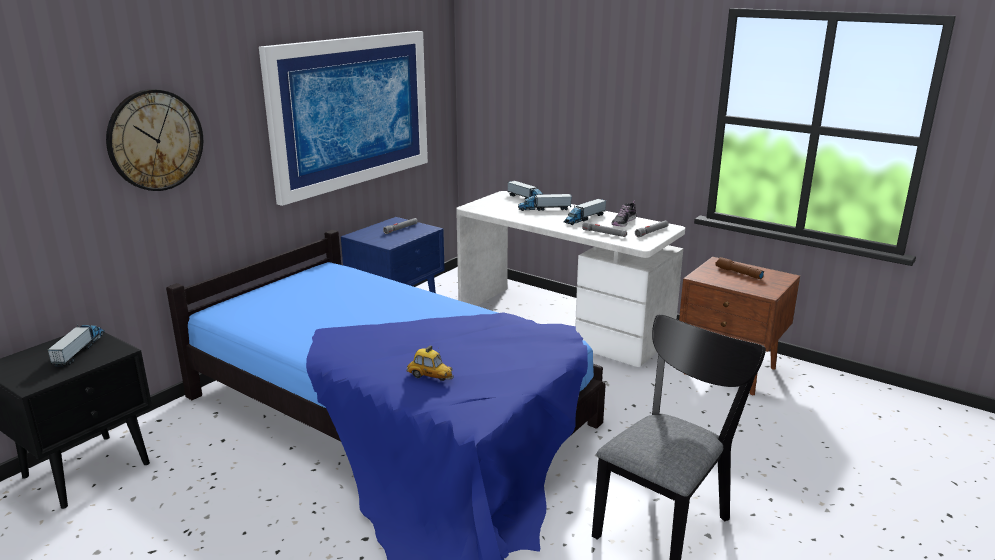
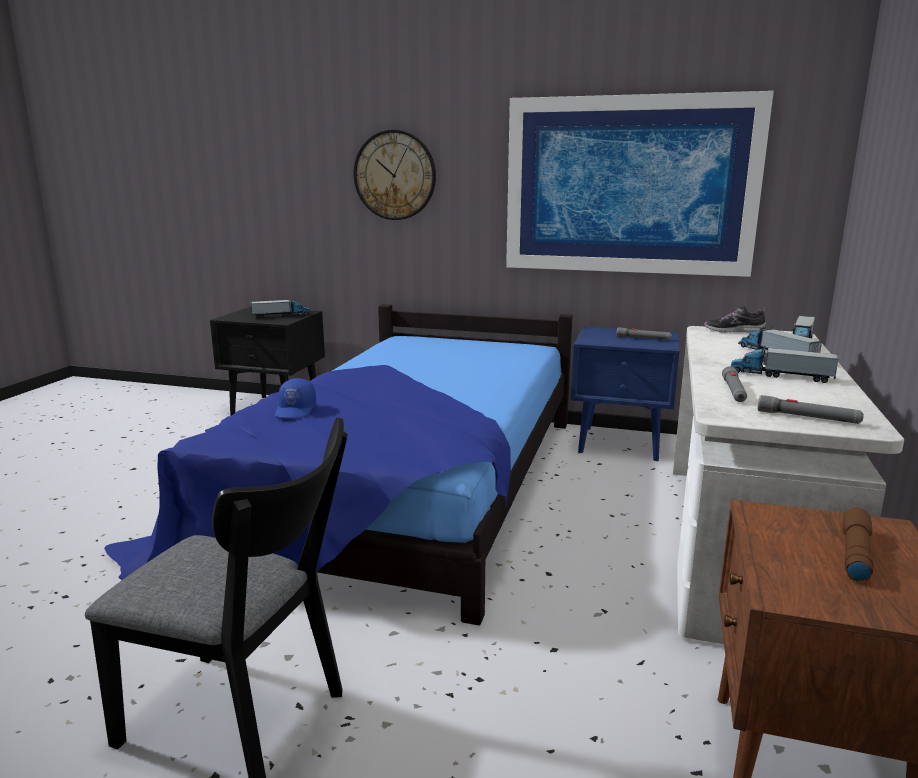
camera: 70 degrees right, 5 degrees down
toy car [407,345,454,381] -> blue cap [275,378,316,418]
shoe [611,200,637,227] -> shoe moved to [705,306,766,333]

